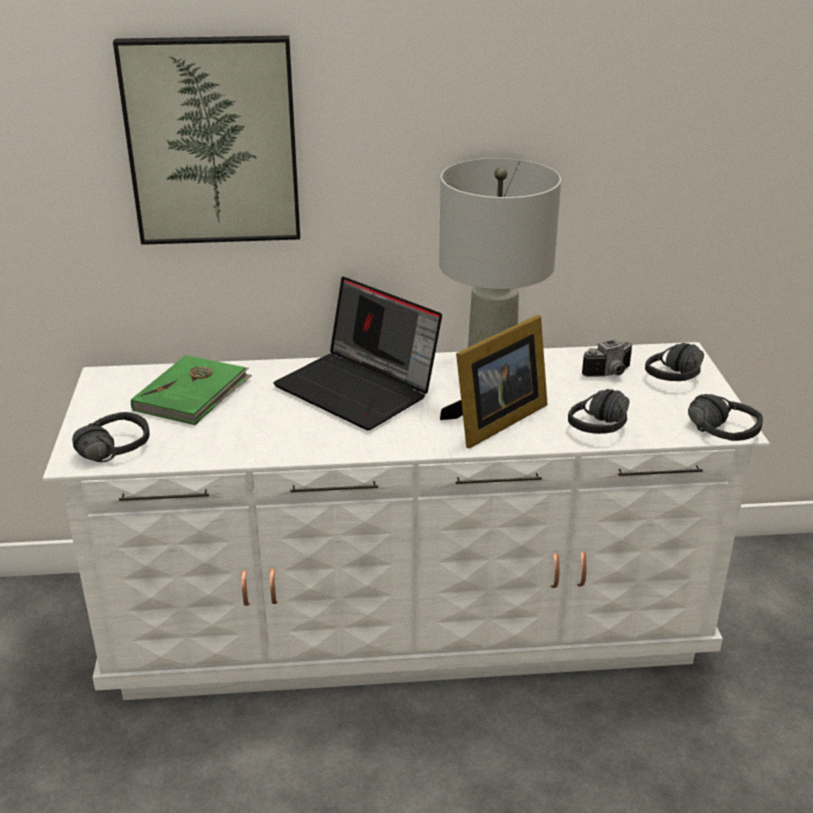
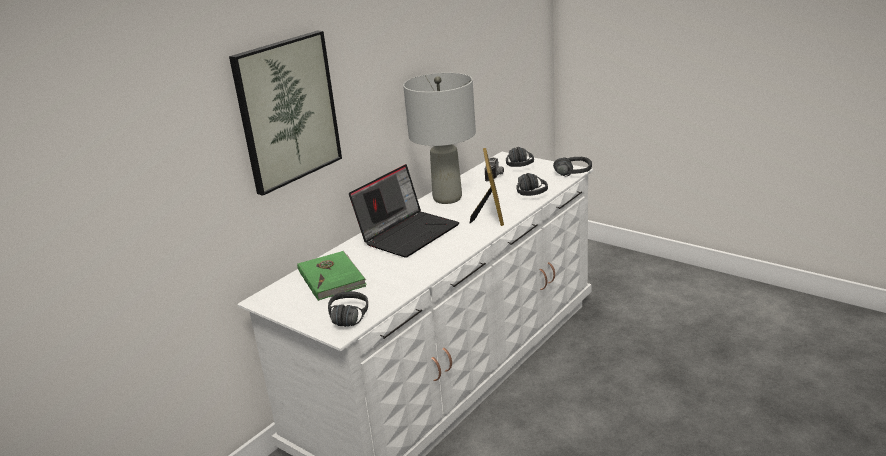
camera: 45 degrees left, 5 degrees down
laptop [273,277,442,430] -> laptop turned 45 degrees counterclockwise [349,164,459,258]

